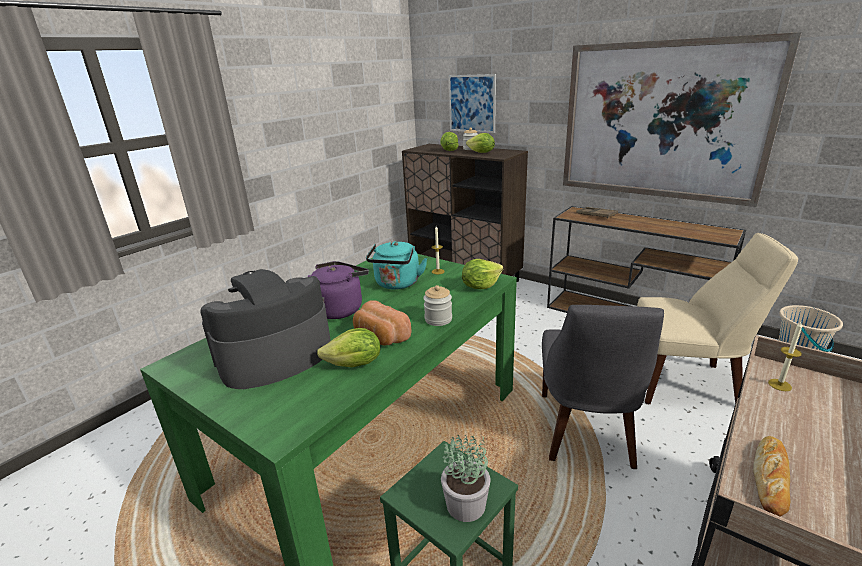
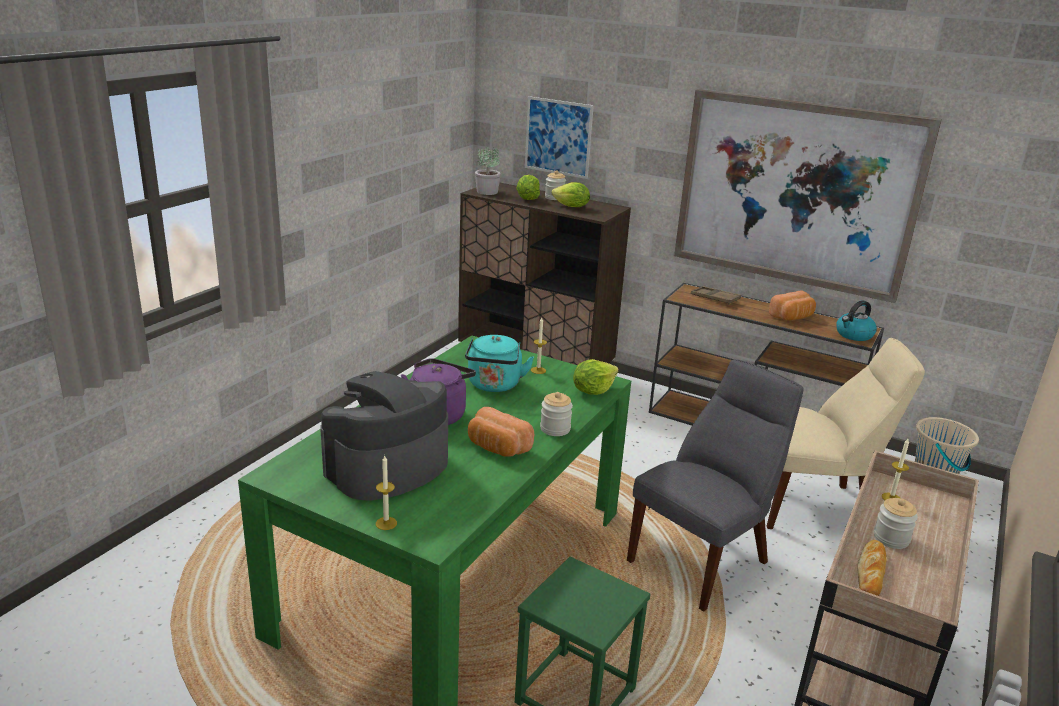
camera: 10 degrees left, 0 degrees up
lettuce [317,328,380,367] -> none
potted plant [441,435,491,522] -> potted plant moved to [475,147,501,195]
grey chair [542,305,664,469] -> grey chair turned 135 degrees counterclockwise [627,359,803,612]
none -> candle [376,456,397,530]
none -> bread [769,290,816,320]
none -> kettle [836,300,877,341]
none -> jar [874,498,918,549]

